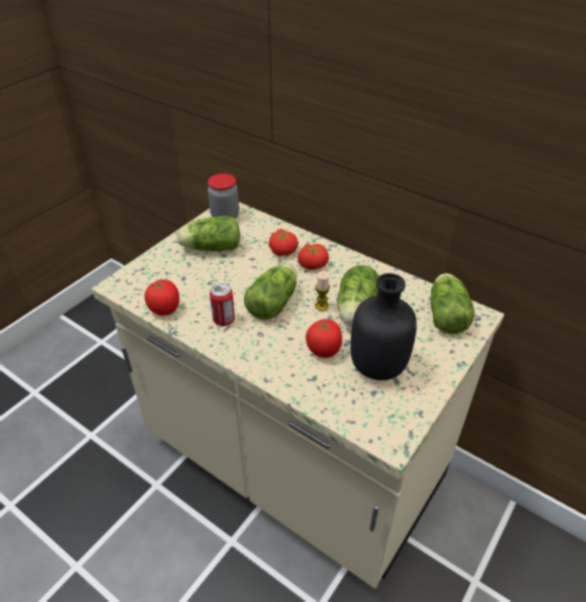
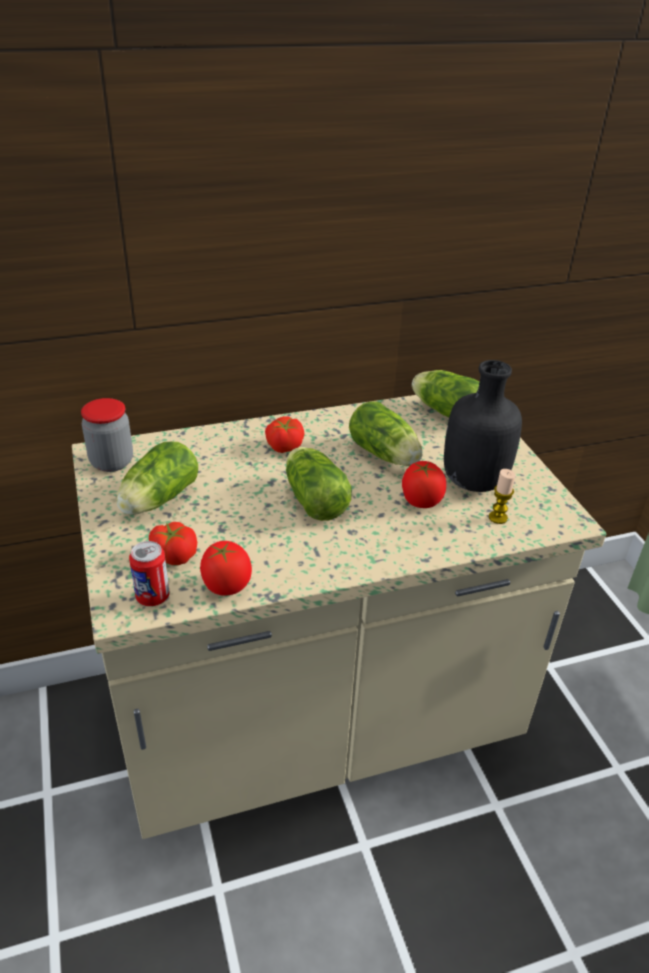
camera: 55 degrees left, 5 degrees down
can [210,283,235,326] -> can moved to [129,541,170,606]
tomato [269,229,298,256] -> tomato moved to [149,522,197,565]
candle [315,271,330,311] -> candle moved to [489,469,516,524]

